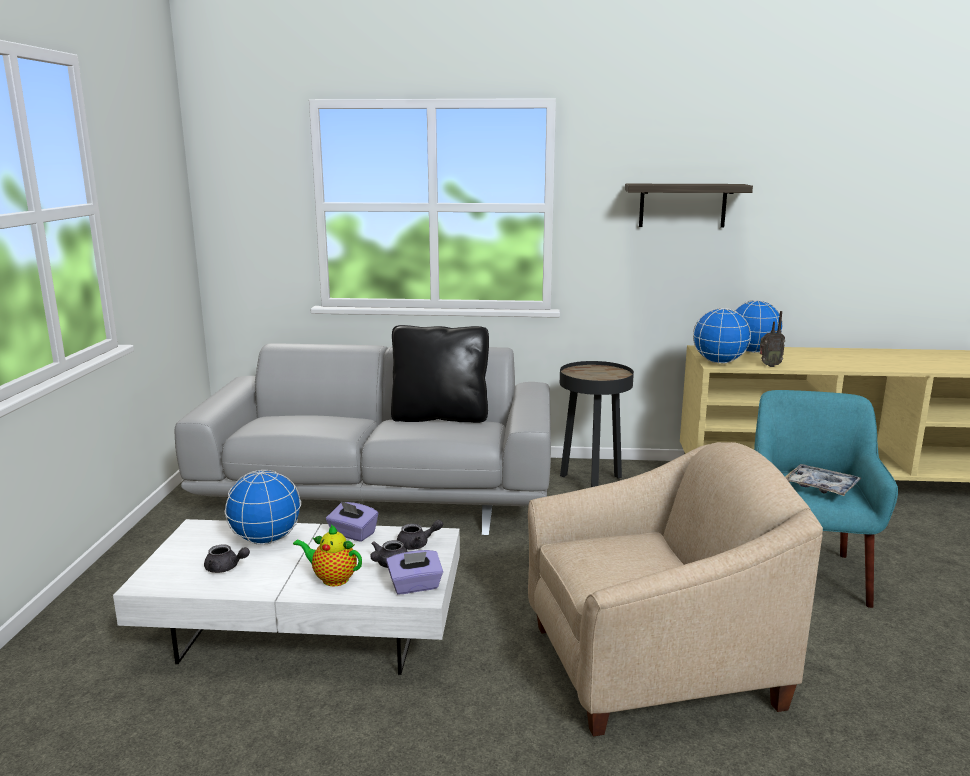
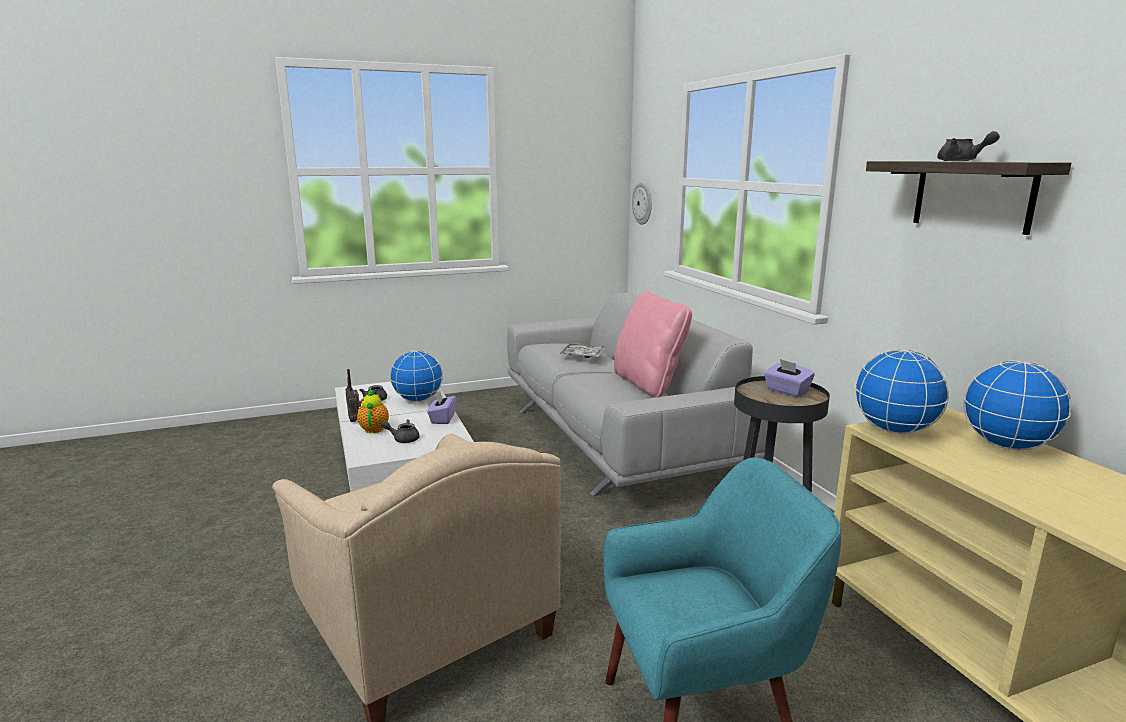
camera: 65 degrees right, 0 degrees up
purple tissue box [386,550,443,594] -> purple tissue box moved to [764,359,815,397]
black pillow [391,325,489,423] -> pink pillow [614,291,692,398]
grey teapot [397,520,443,550] -> grey teapot moved to [937,131,1000,161]
radio [760,311,785,367] -> radio moved to [346,369,361,422]
tray [785,464,861,496] -> tray moved to [560,343,606,358]
none -> wall clock [632,182,652,225]

